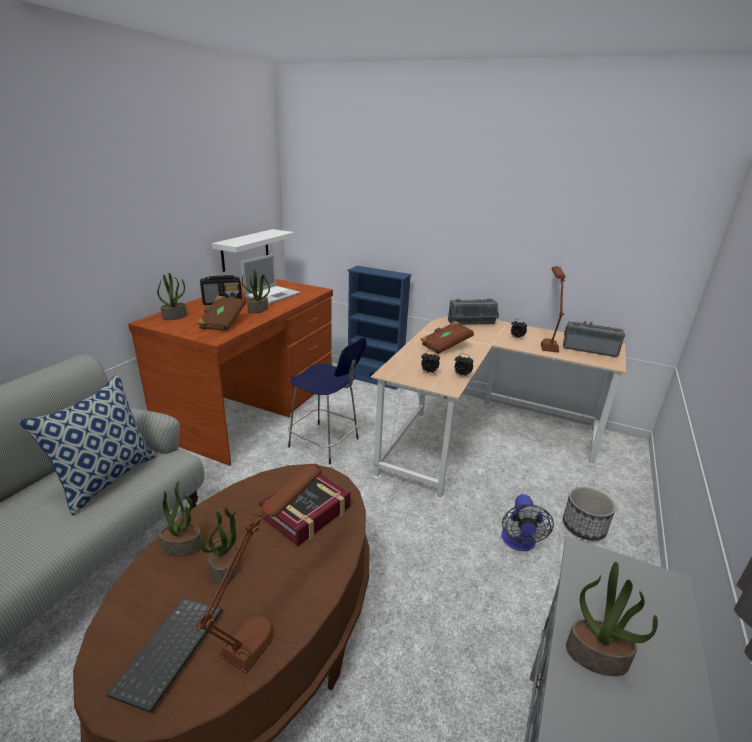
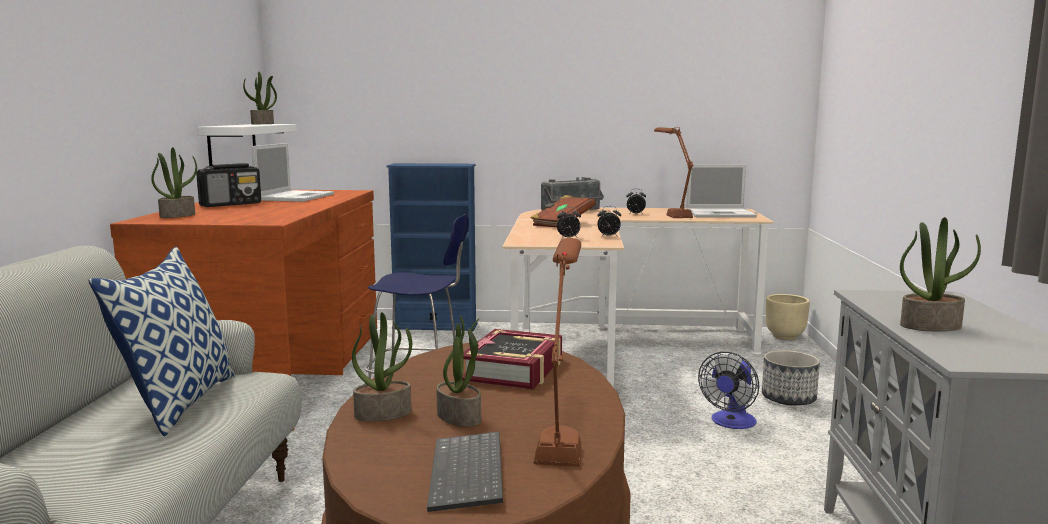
camera: 20 degrees left, 15 degrees down
brown book [197,296,246,331] -> none
potted plant [242,269,270,313] -> potted plant moved to [243,72,277,124]
fan [501,494,554,551] -> fan turned 45 degrees clockwise [698,352,759,429]
radio [563,321,625,357] -> laptop [686,164,757,217]
none -> beige planter [766,294,810,340]

